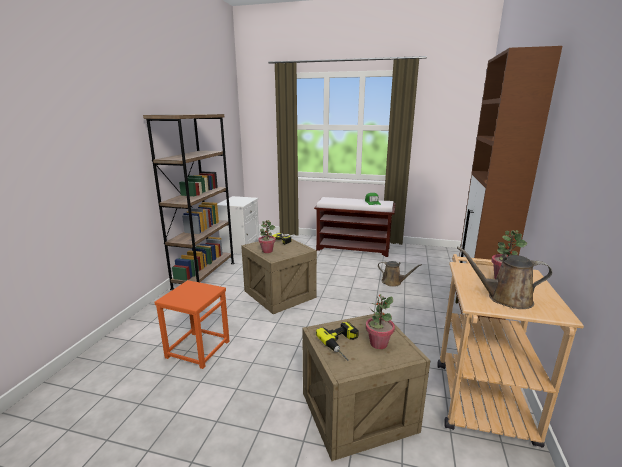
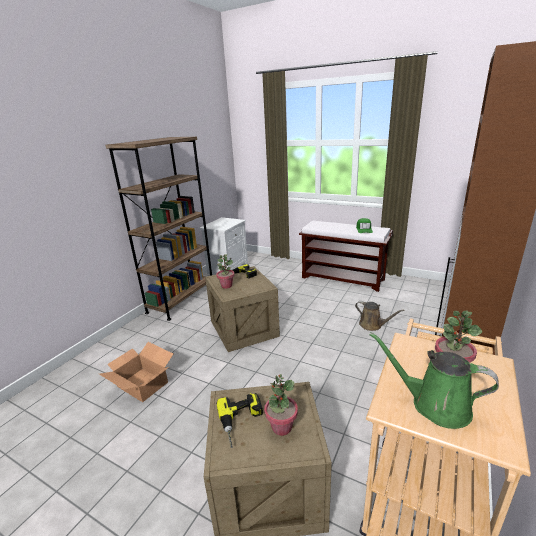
camera: 15 degrees right, 5 degrees up
orange stool [154,280,229,369] -> cardboard box [99,342,173,402]
brown watering can [457,247,552,309] -> green watering can [370,333,499,429]

